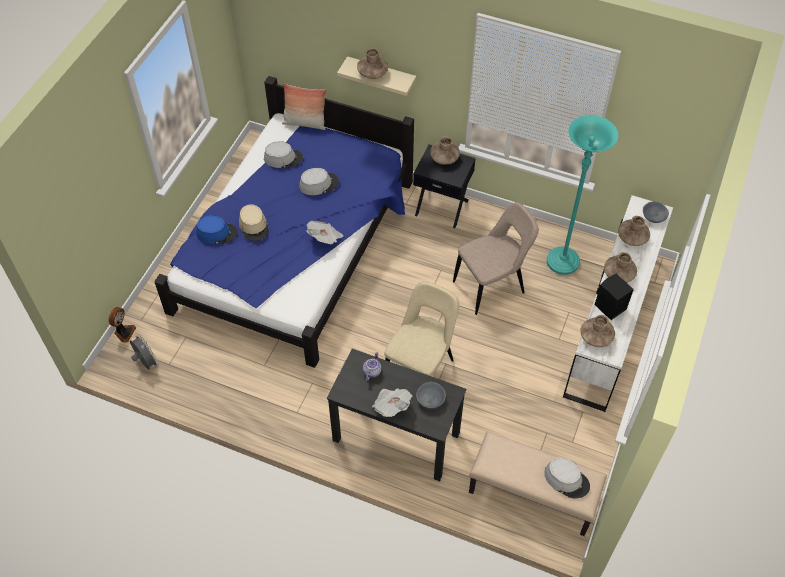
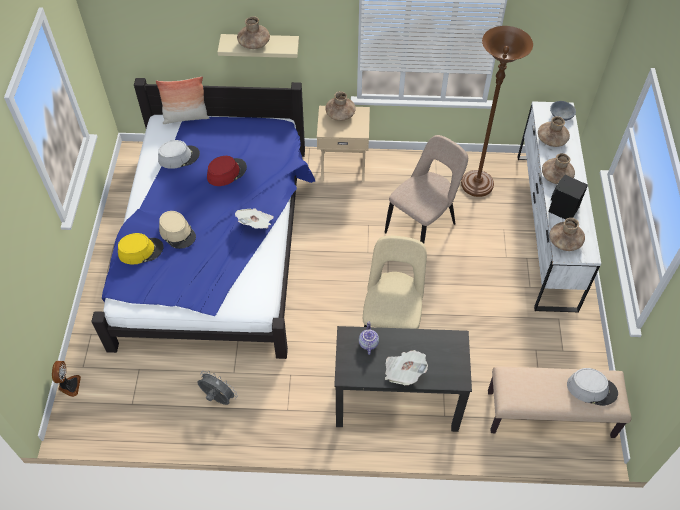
camera: 20 degrees left, 0 degrees up
grey fan [130,334,159,369] -> grey fan moved to [197,371,238,405]
blue hat [196,215,238,244] -> yellow hat [118,233,164,264]
grey hat [299,168,339,195] -> red hat [207,156,247,186]
black nightstand [413,145,476,228] -> beige nightstand [317,106,370,182]
grey bowl [416,382,446,409] -> none
turquoise floor lamp [547,115,618,275] -> brown floor lamp [461,26,533,197]

